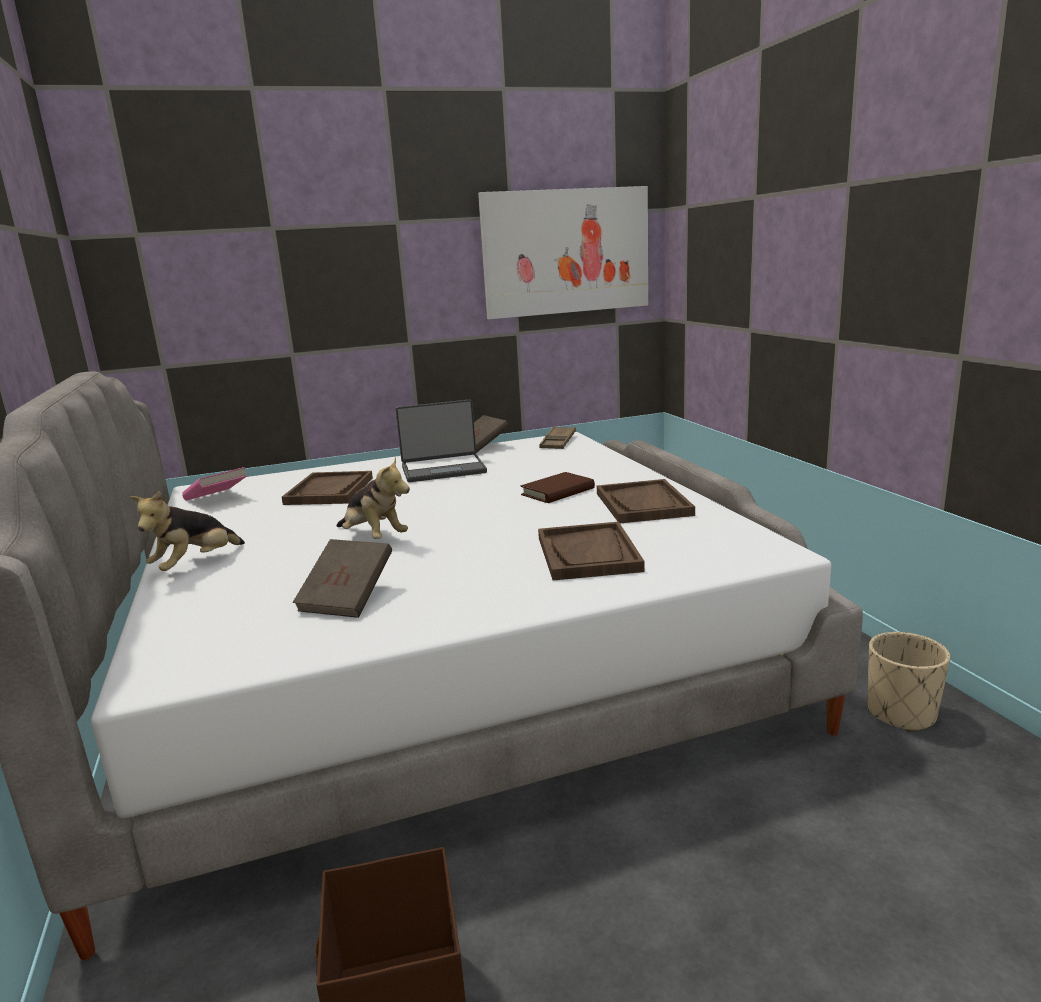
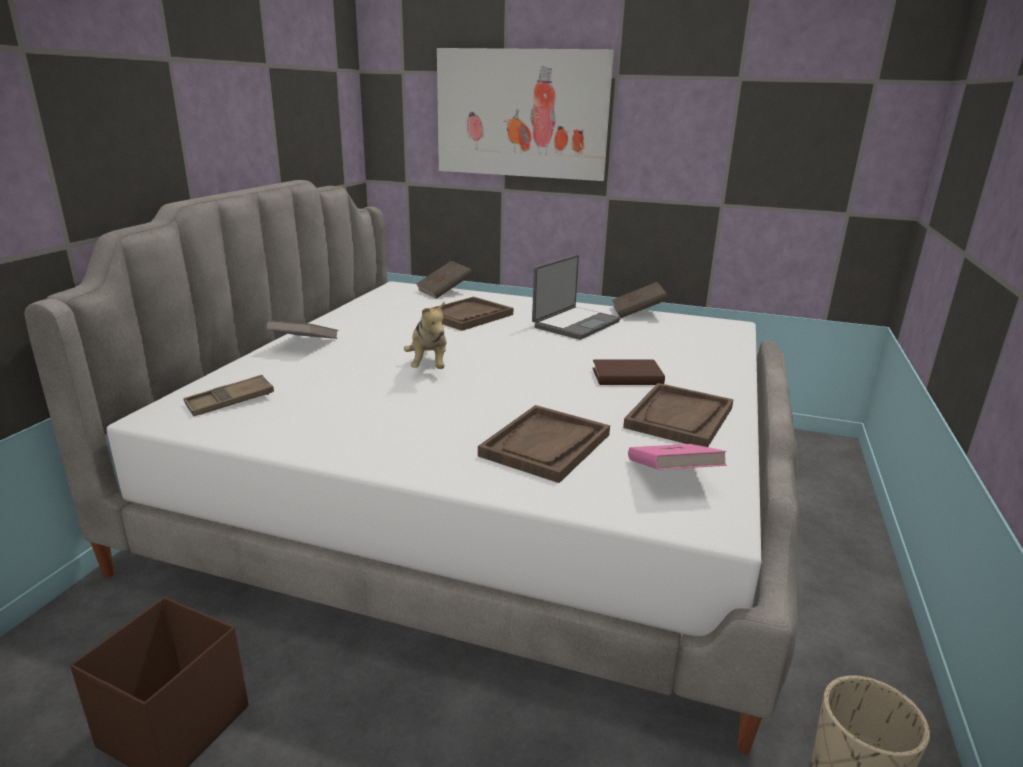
camera: 35 degrees right, 5 degrees up
plush toy [130,491,245,571] -> grey book [265,320,338,339]
pink book [182,467,248,501] -> pink book moved to [628,444,727,470]
brown book [293,539,392,618] -> brown book moved to [416,261,473,299]
laptop [396,399,487,482] -> laptop turned 75 degrees counterclockwise [532,255,621,340]
picture [478,186,648,319] -> picture moved to [437,48,614,181]
brown tray [539,426,576,449] -> brown tray moved to [183,375,274,416]

